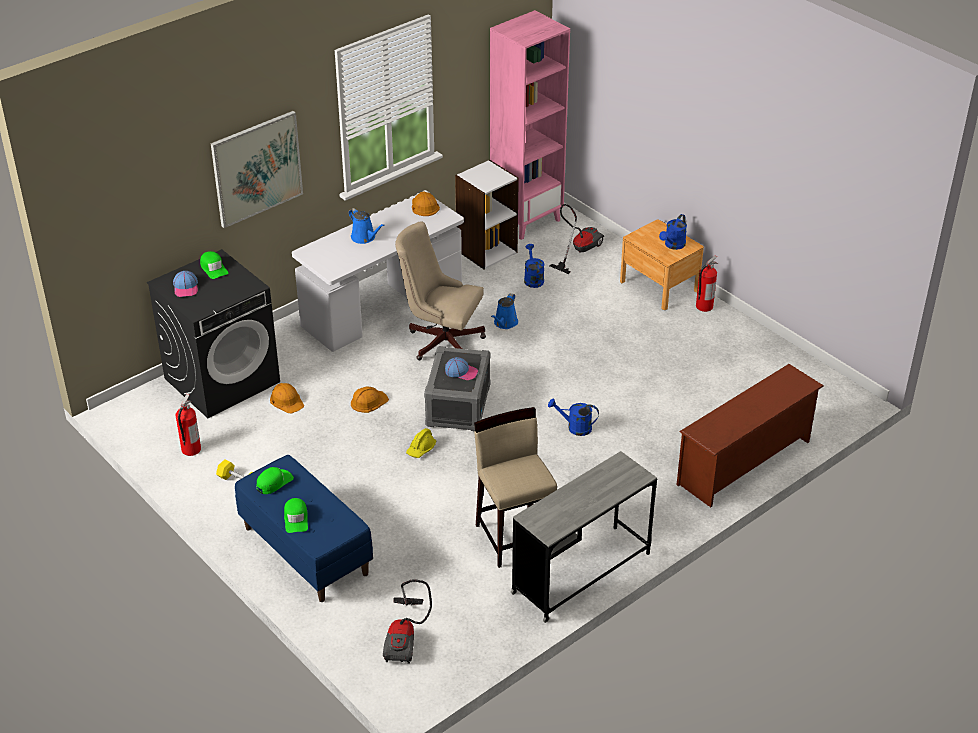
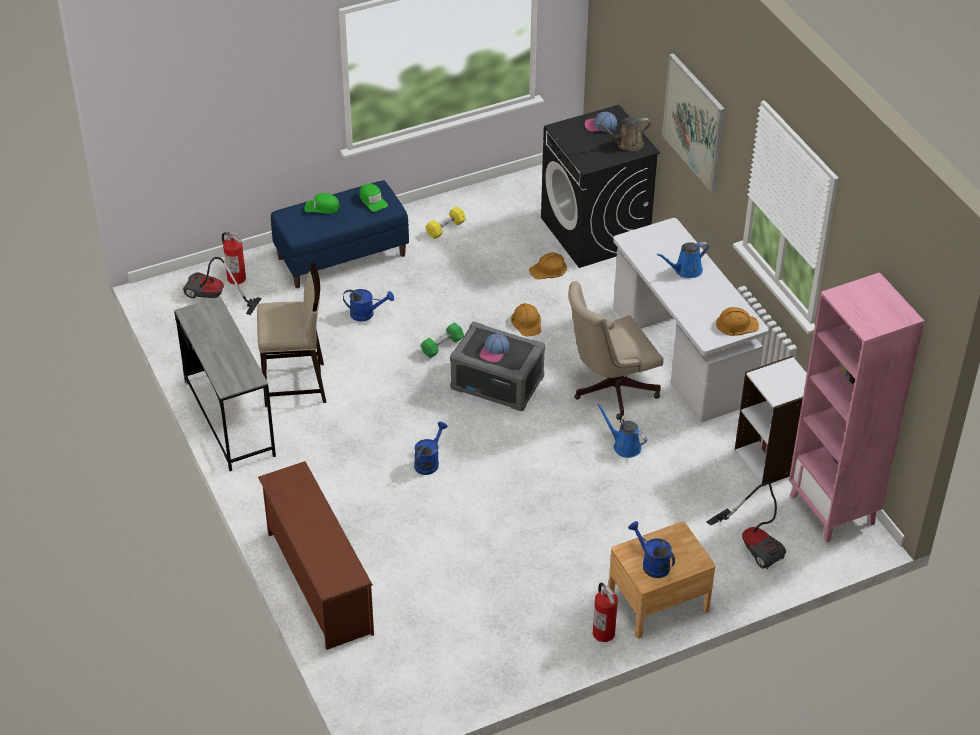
camera: 105 degrees right, 5 degrees up
fire extinguisher [176,394,201,456] -> fire extinguisher moved to [222,232,246,285]
green cap [200,251,228,279] -> brown watering can [596,117,651,151]
beige office chair [395,221,486,360] -> beige office chair turned 150 degrees counterclockwise [568,281,663,420]
yellow hard hat [406,428,436,458] -> green dumbbell [421,322,464,358]
blue watering can [524,244,545,288] -> blue watering can moved to [343,289,394,322]

